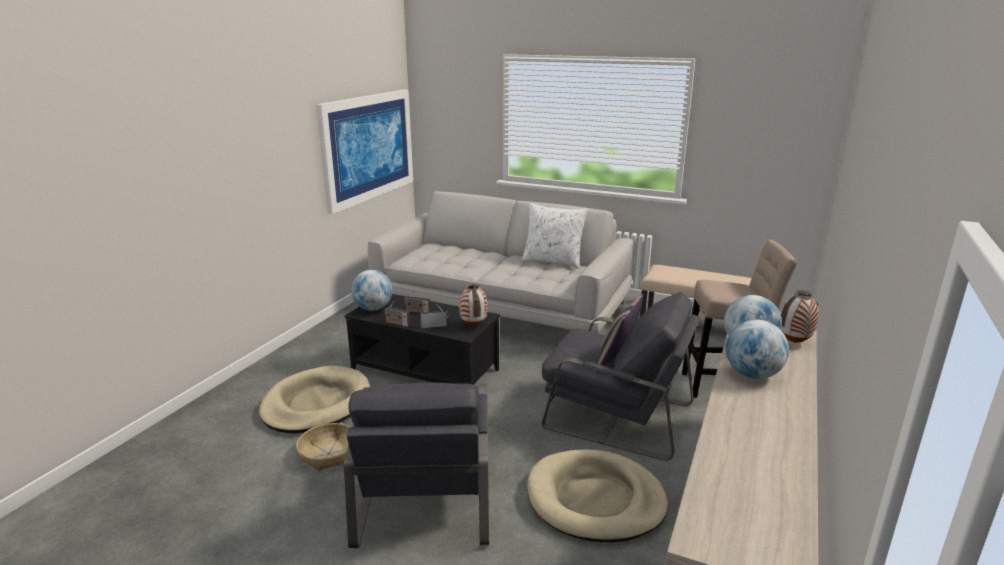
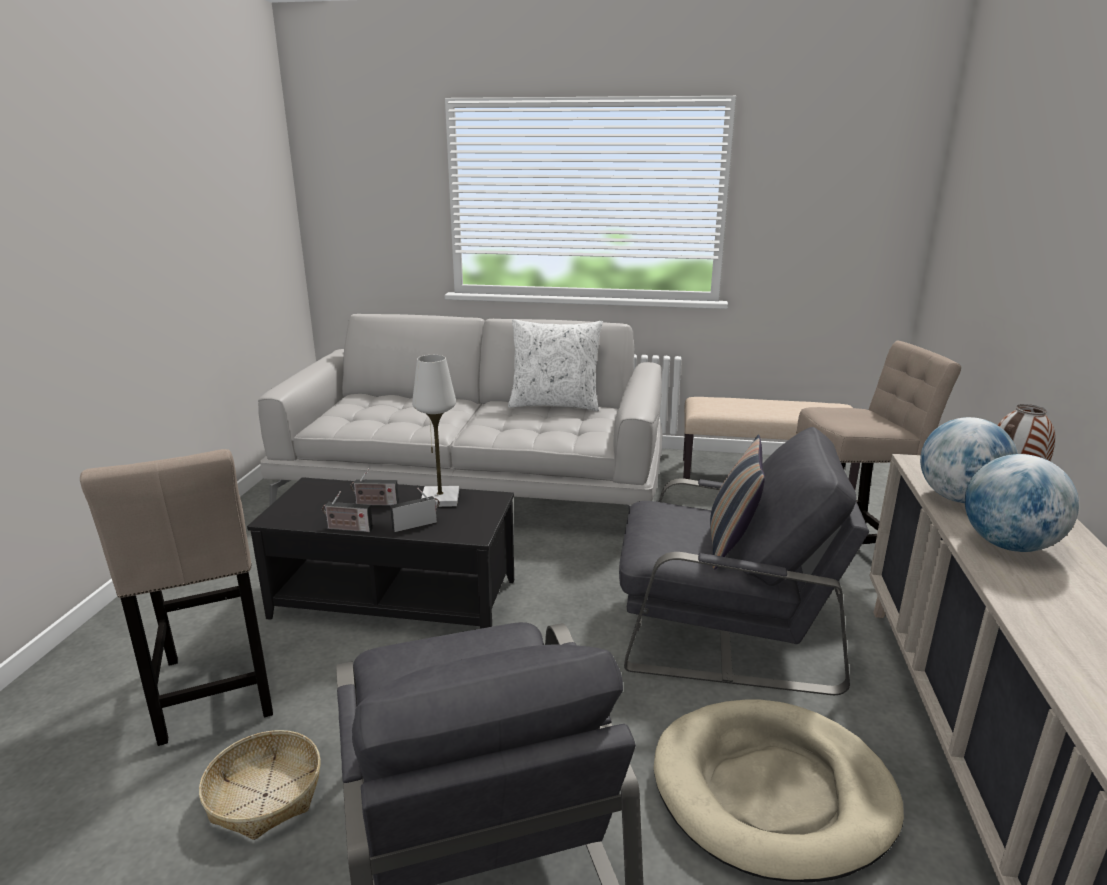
camera: 15 degrees left, 0 degrees up
beige dog bed [259,366,370,433] -> beige stool [80,449,273,746]
picture [316,89,413,214] -> none
globe [351,270,393,311] -> none
vase [459,284,487,326] -> none
none -> white table lamp [412,355,459,507]

